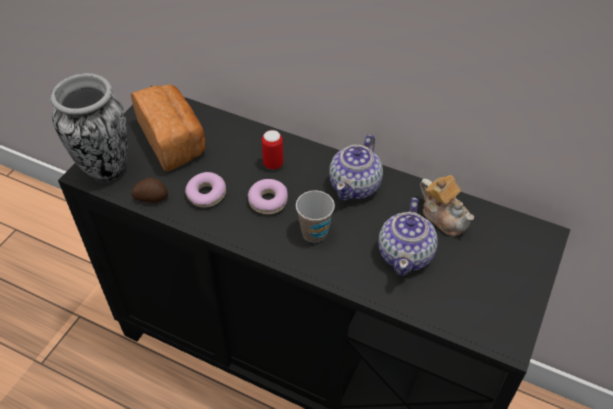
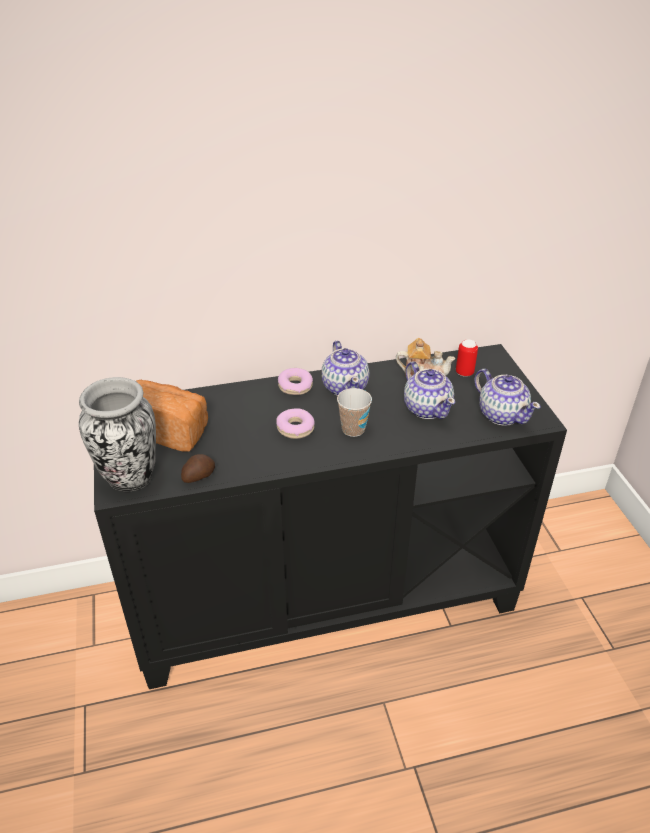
camera: 40 degrees left, 10 degrees down
donut [185,172,226,208] -> donut moved to [278,368,313,395]
can [262,130,284,170] -> can moved to [456,339,478,377]
none -> teapot [474,369,541,426]

